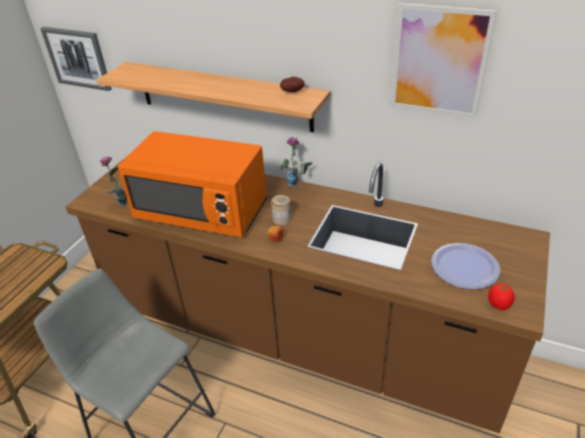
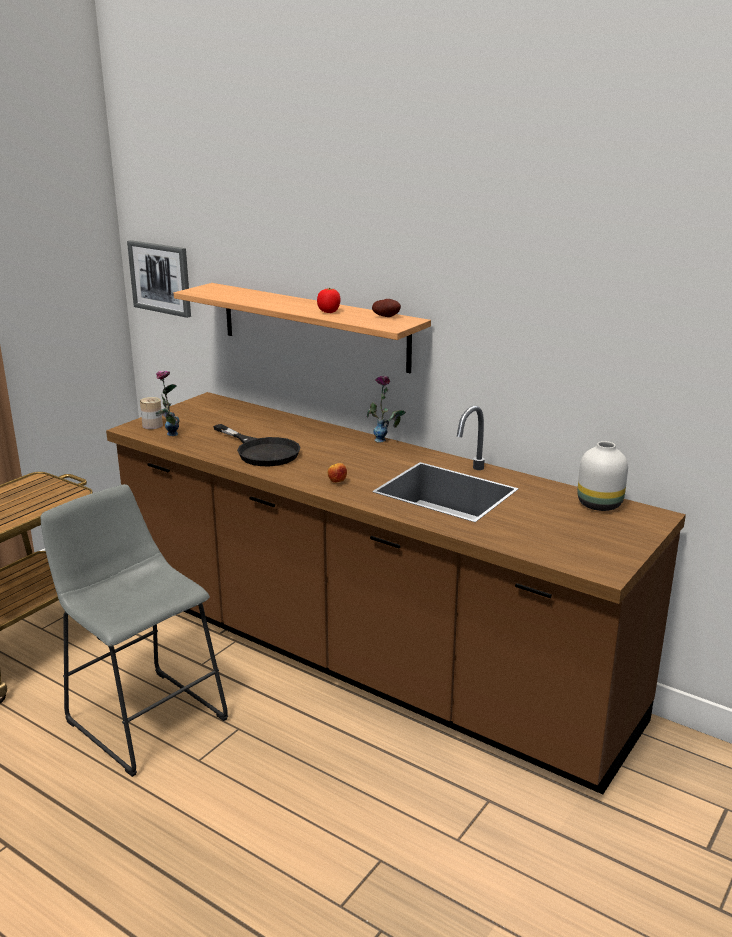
camera: 10 degrees right, 15 degrees down
orange microwave [118,131,267,237] -> black frying pan [213,424,300,466]
can [271,195,291,225] -> can moved to [140,397,163,429]
picture [390,3,497,119] -> none
plate [431,243,500,289] -> none
tomato [488,283,515,310] -> tomato moved to [317,288,341,313]
none -> white vase [577,441,628,511]

